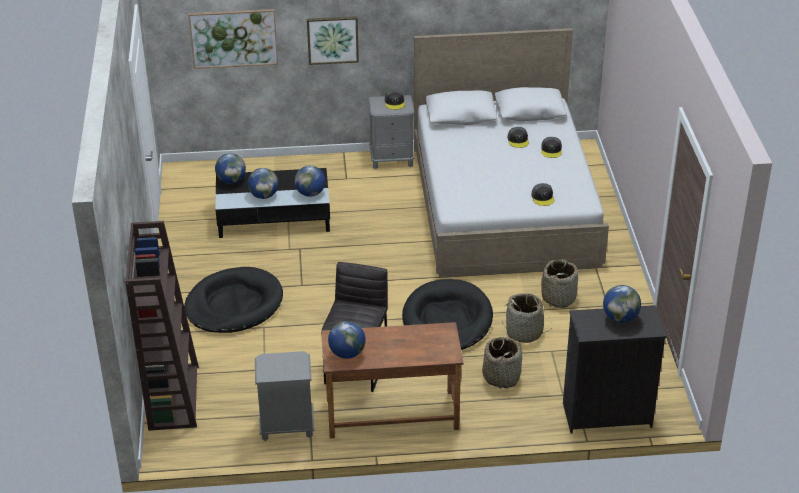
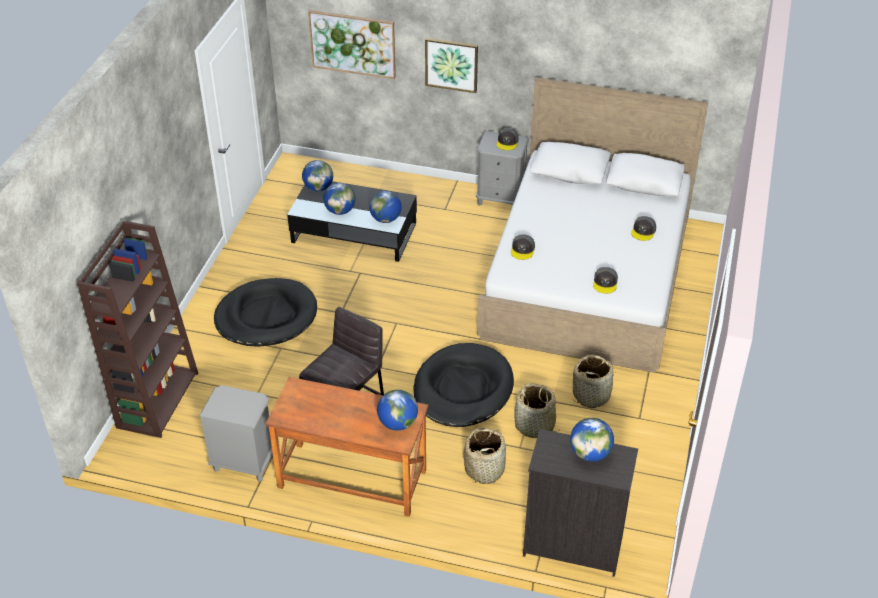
camera: 20 degrees right, 5 degrees up
globe [328,321,366,359] -> globe moved to [377,389,418,430]
grey cap [508,127,529,148] -> grey cap moved to [511,234,535,260]

